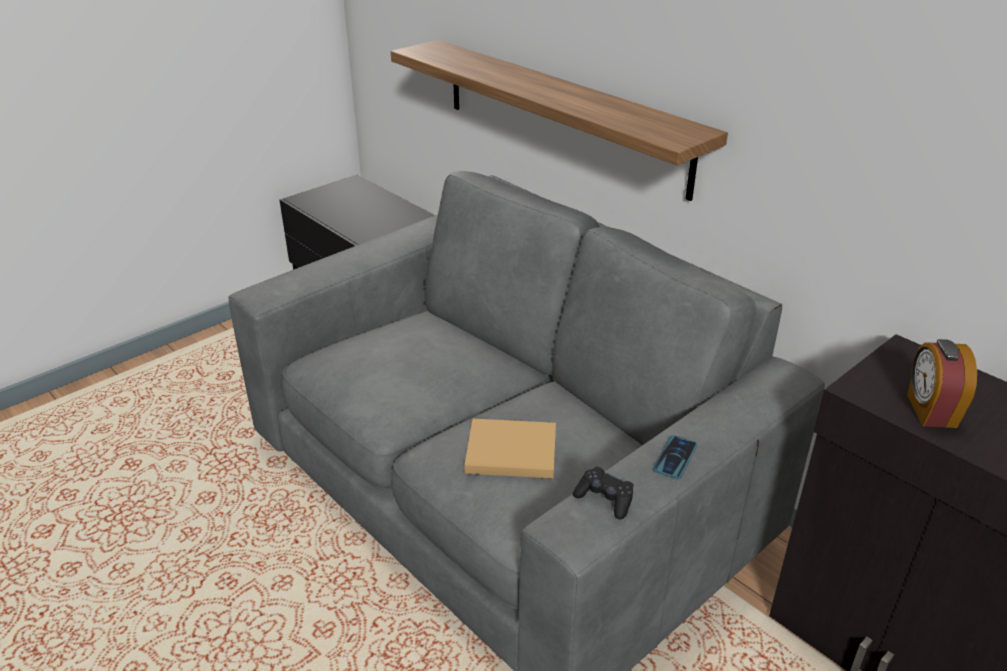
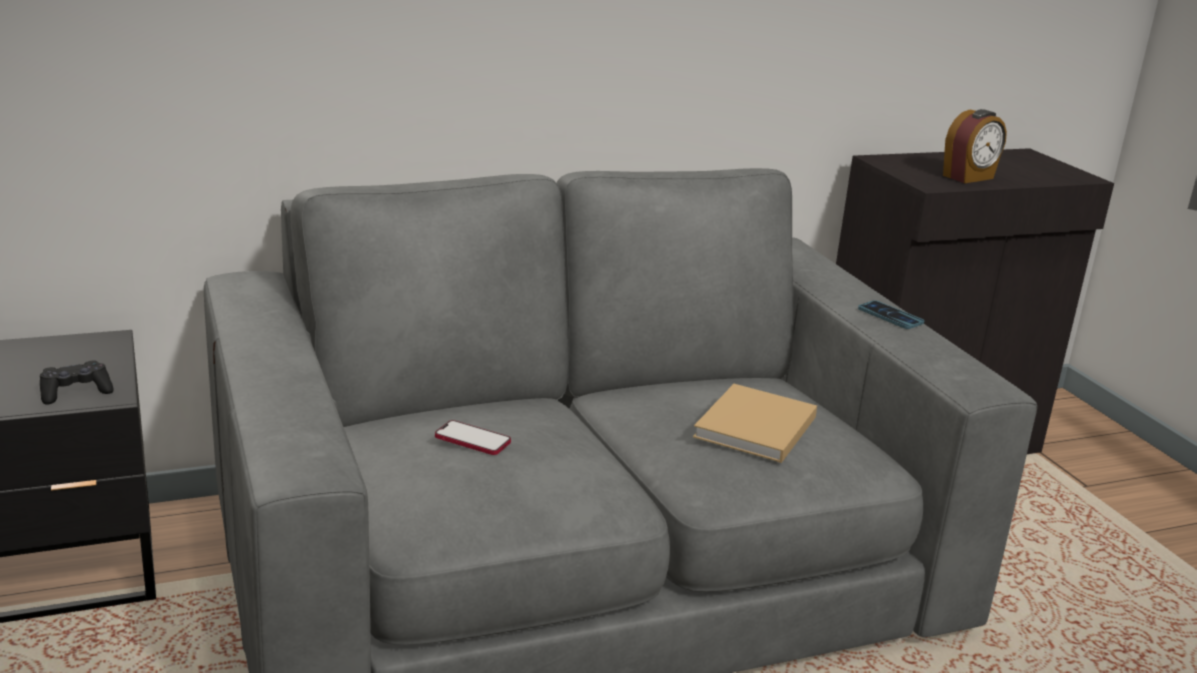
camera: 70 degrees left, 10 degrees down
shelf [391,40,728,201] -> none
black game controller [573,467,634,520] -> black game controller moved to [40,360,114,405]
alarm clock [907,339,977,428] -> alarm clock turned 60 degrees counterclockwise [943,109,1007,183]
none -> phone [435,420,511,455]

